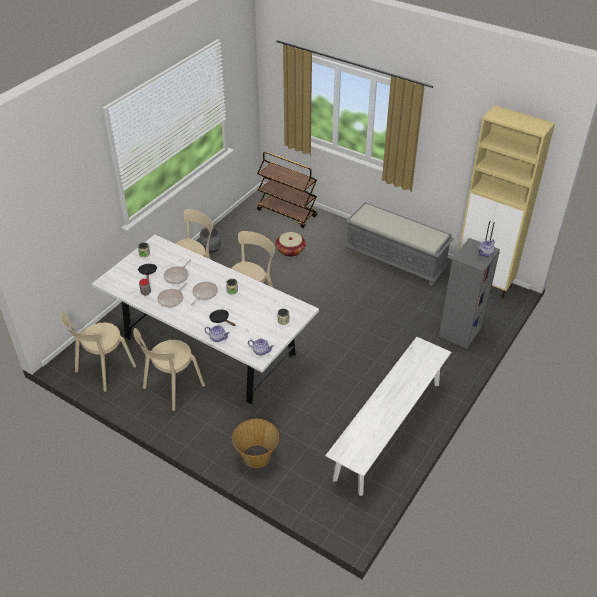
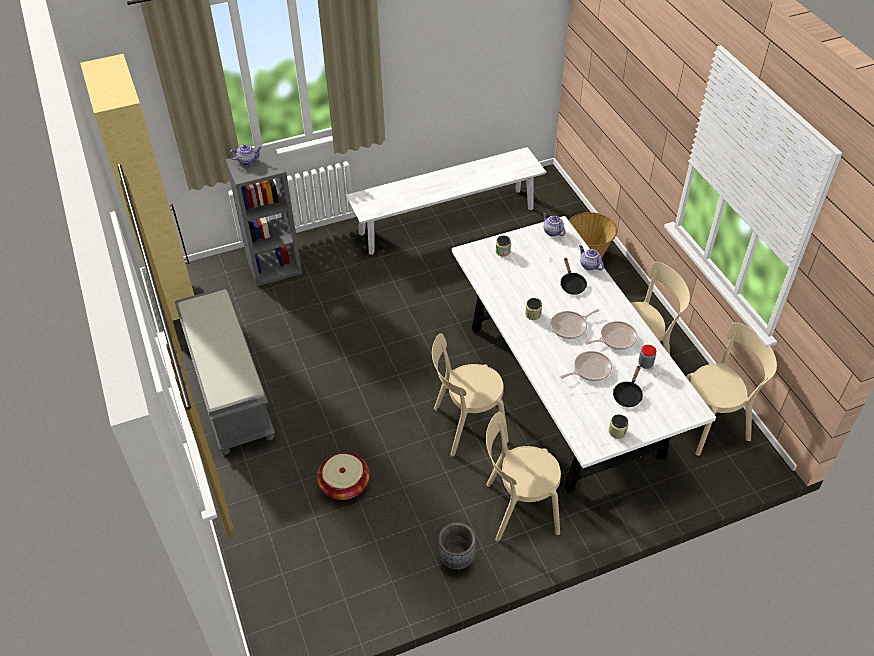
camera: 145 degrees left, 5 degrees up
brown cart [257,151,317,228] -> none

